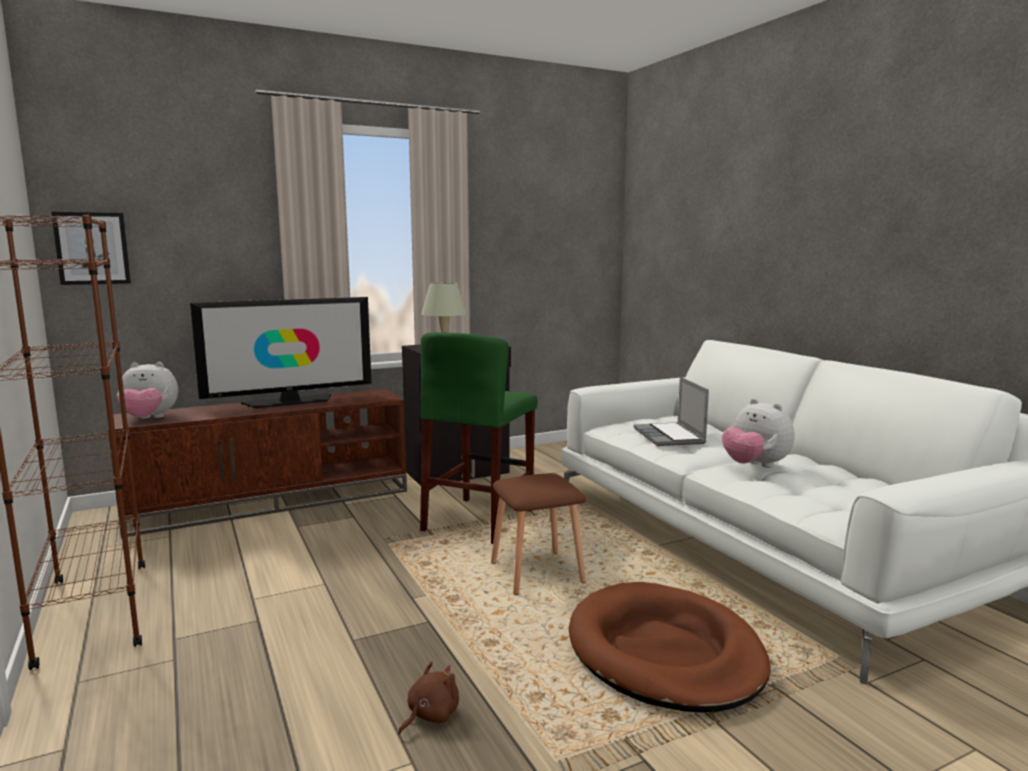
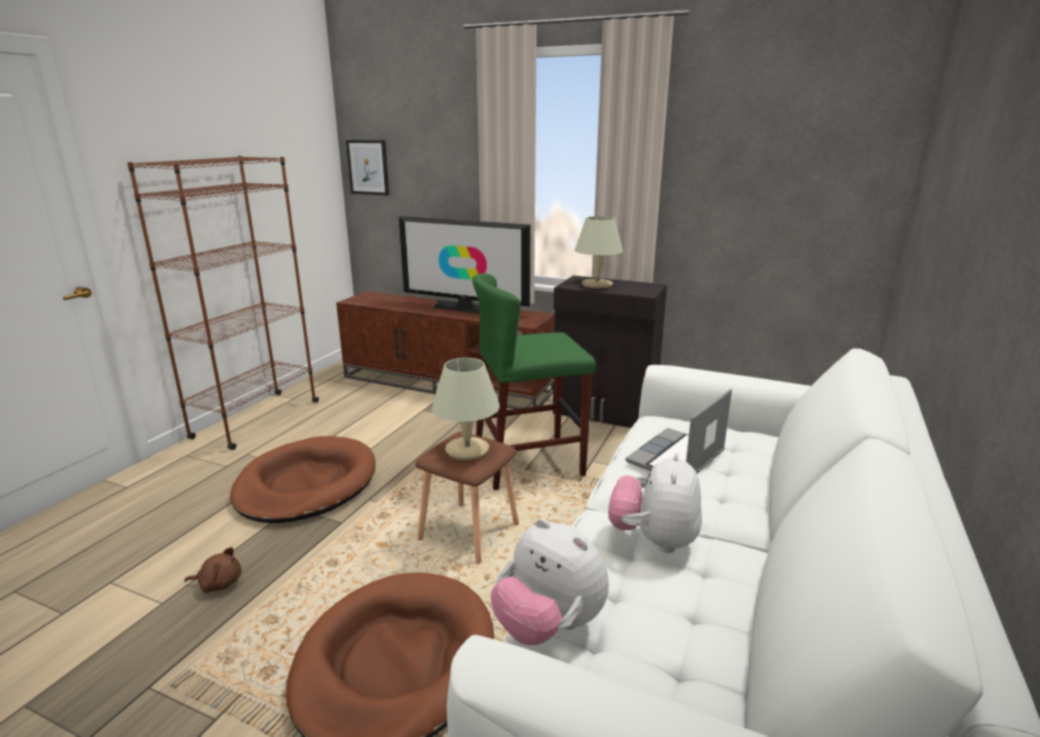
camera: 50 degrees right, 10 degrees up
plush toy [117,362,178,419] -> plush toy moved to [491,518,609,645]
none -> brown dog bed [230,436,376,523]
none -> beige table lamp [432,358,500,460]

